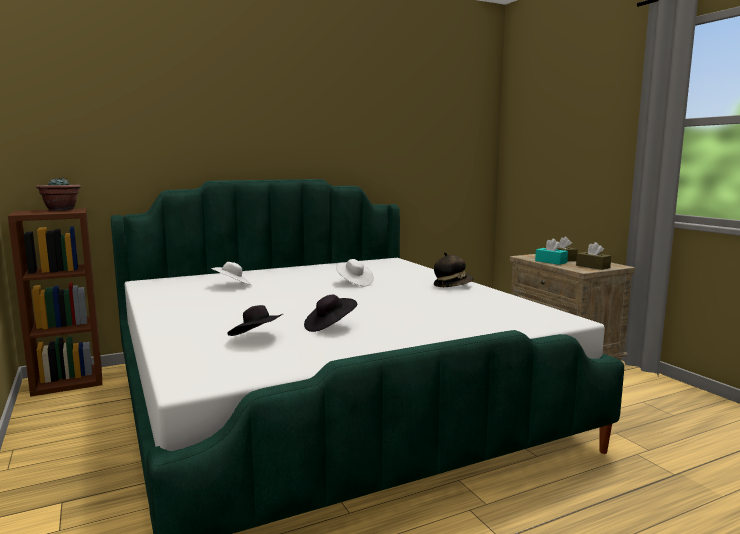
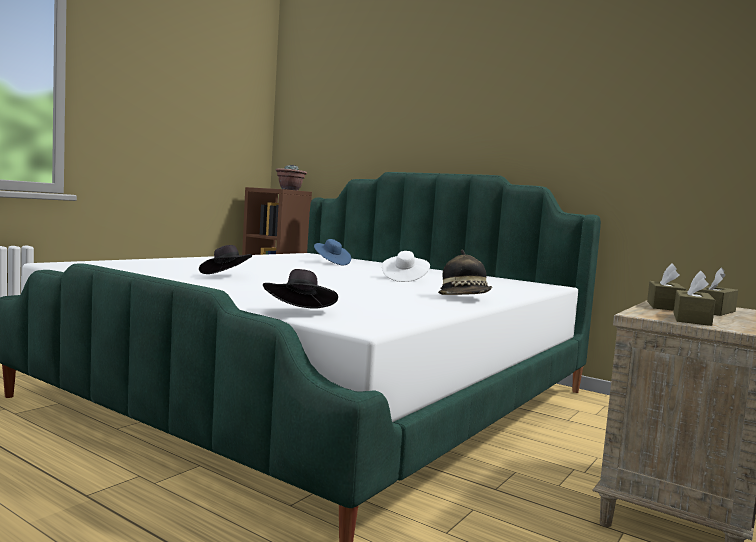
camera: 60 degrees right, 5 degrees down
white hat [210,262,252,286] -> blue hat [314,239,351,265]
black hat [227,305,283,336] -> black hat moved to [263,269,338,309]
turquoise tissue box [535,239,568,265] -> brown tissue box [647,263,686,311]

